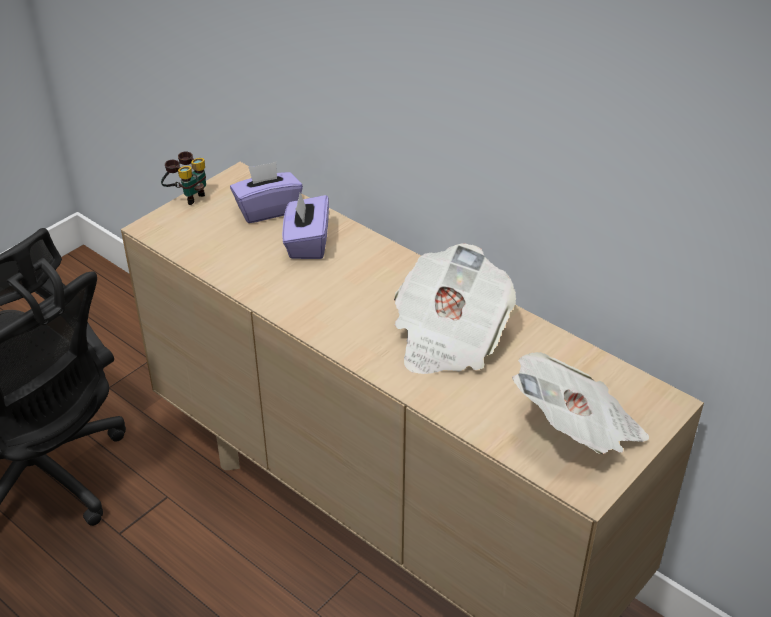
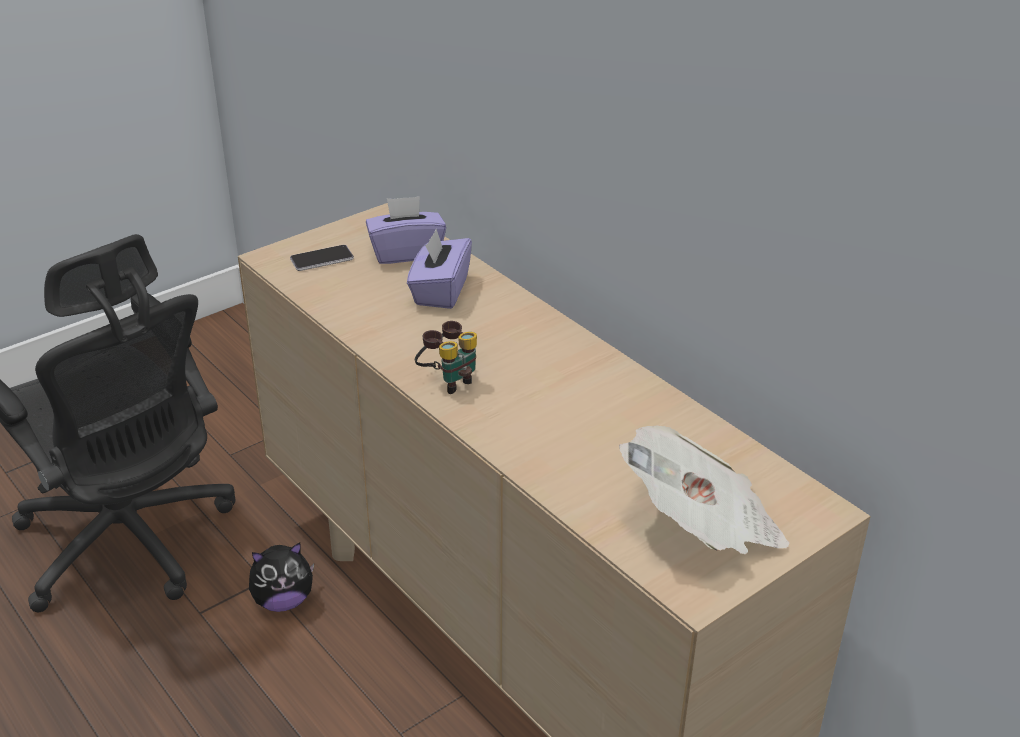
camera: 10 degrees right, 5 degrees down
binoculars [161,152,206,205] -> binoculars moved to [415,321,477,394]
newspaper [394,243,516,374] -> none
none -> plush toy [249,542,314,612]
none -> phone [290,245,354,271]

